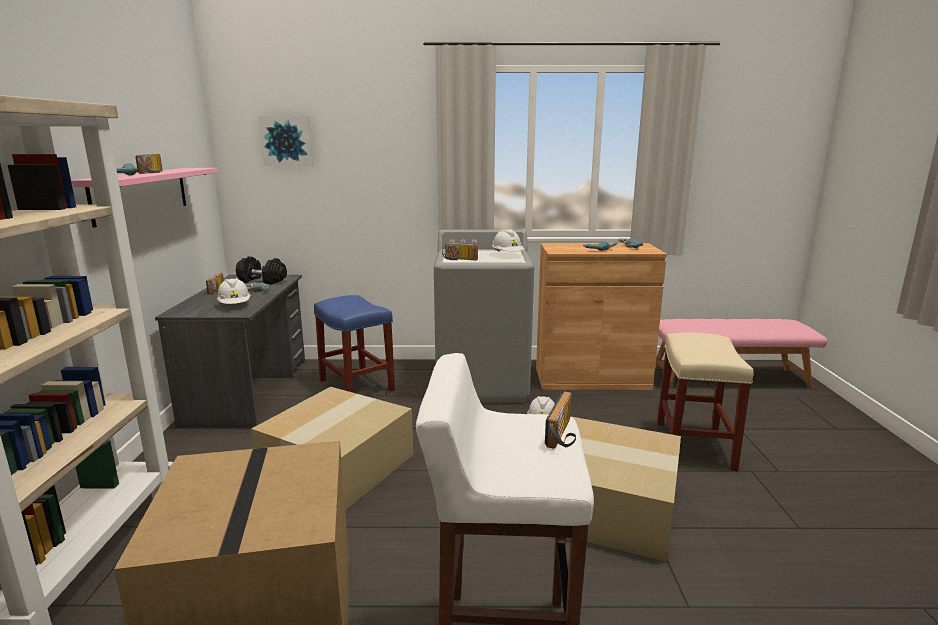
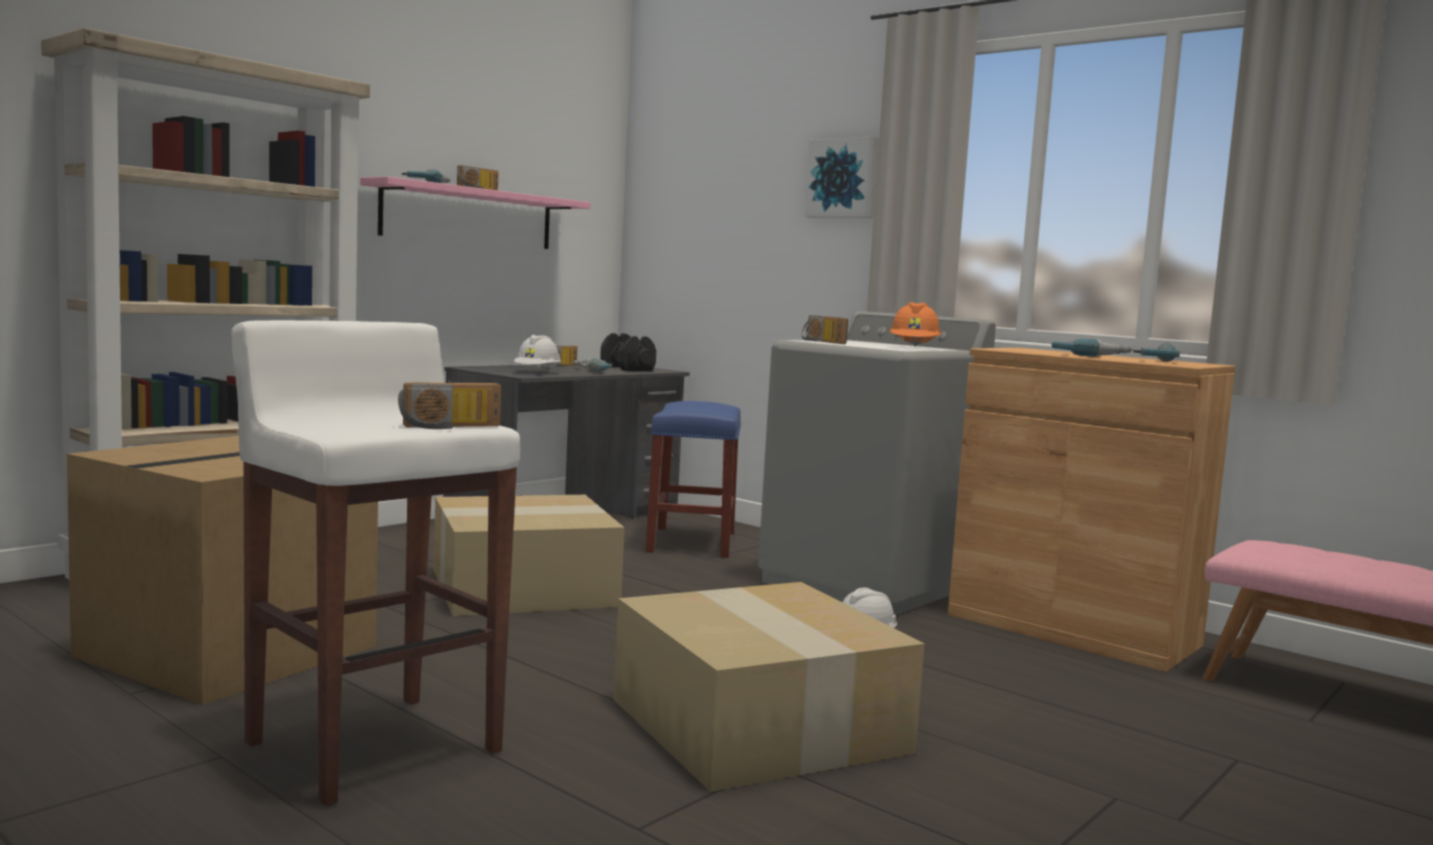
camera: 40 degrees right, 10 degrees down
picture [259,116,313,166] -> picture moved to [804,136,879,218]
white hard hat [492,229,525,252] -> orange hard hat [889,302,941,347]
beige stool [657,333,753,471] -> none

